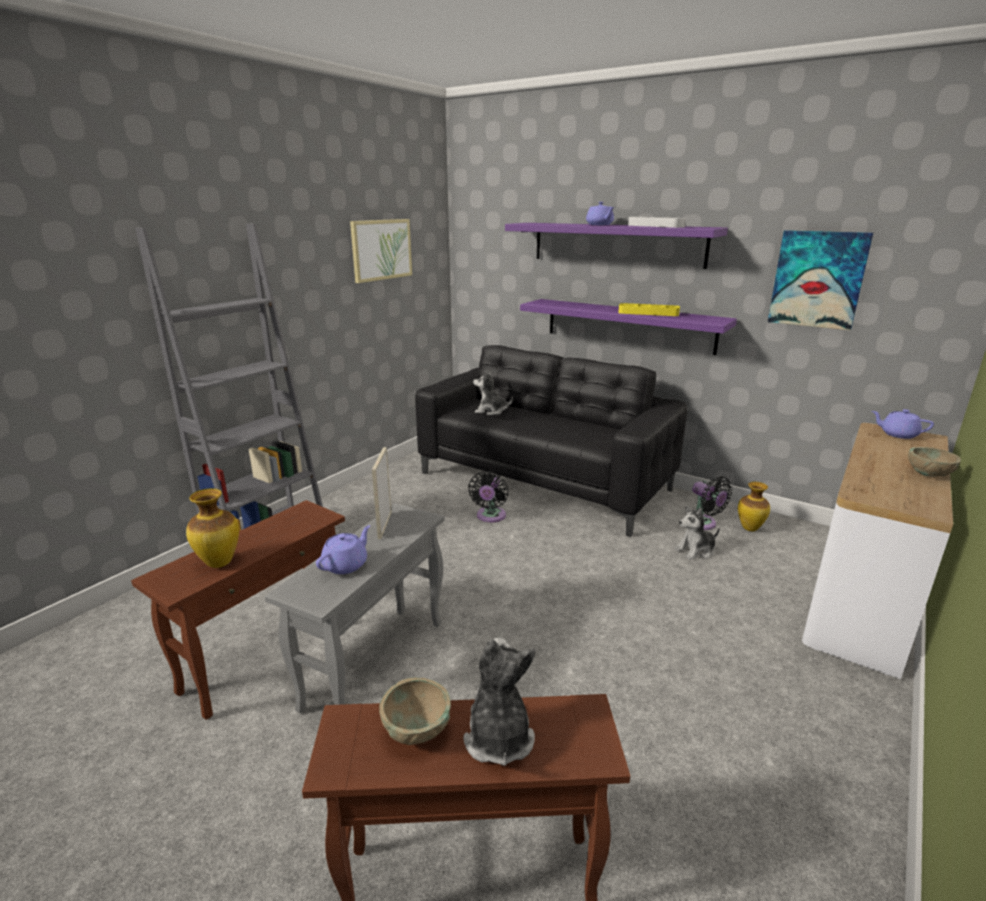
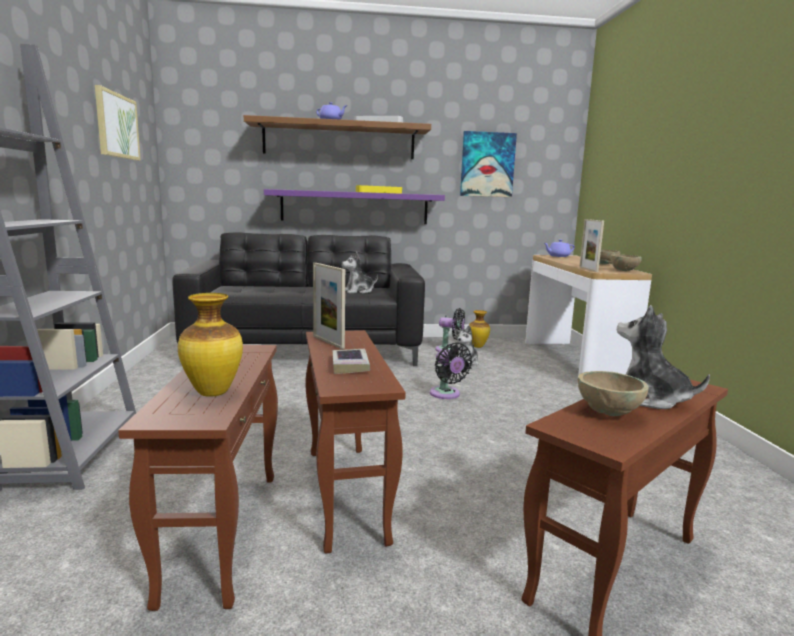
camera: 40 degrees left, 10 degrees down
grey side table [264,503,445,713] -> brown side table [305,330,406,553]
purple teapot [316,525,370,574] -> book [332,349,370,374]
black fan [468,471,508,522] -> black fan moved to [430,343,473,399]
plush toy [473,371,513,415] -> plush toy moved to [341,251,378,294]
purple shelf [505,223,728,269] -> brown shelf [244,115,431,159]
none -> picture frame [580,219,604,272]
none -> beige bowl [610,254,642,271]

